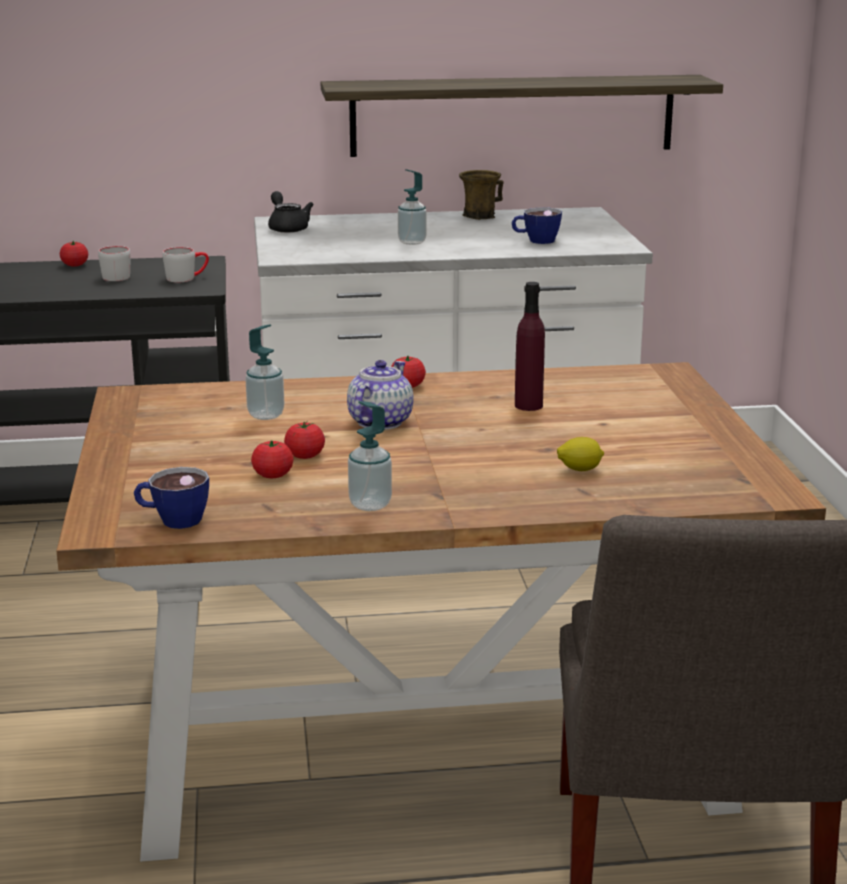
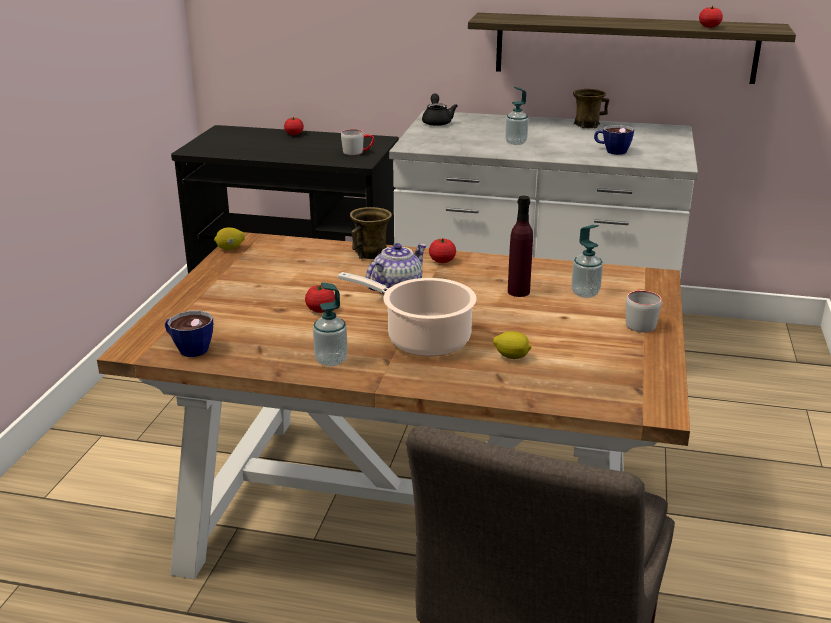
camera: 20 degrees right, 5 degrees up
grey mug [98,246,131,281] -> grey mug moved to [626,290,662,333]
soap dispenser [245,324,284,420] -> soap dispenser moved to [571,225,603,298]
tomato [251,440,294,478] -> tomato moved to [699,6,723,28]
none -> lemon [214,228,245,250]
none -> cooking pot [338,272,477,356]
none -> brown mug [350,207,392,259]

